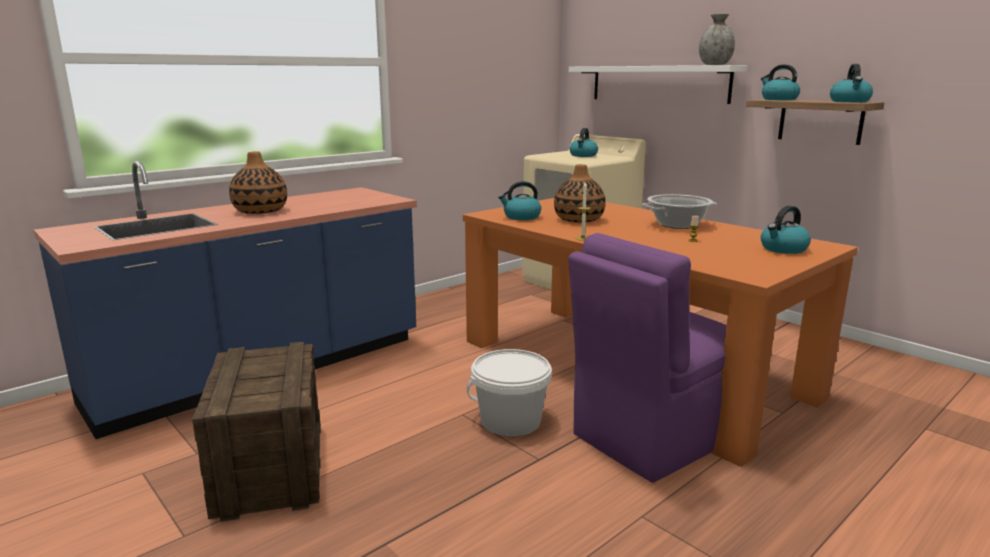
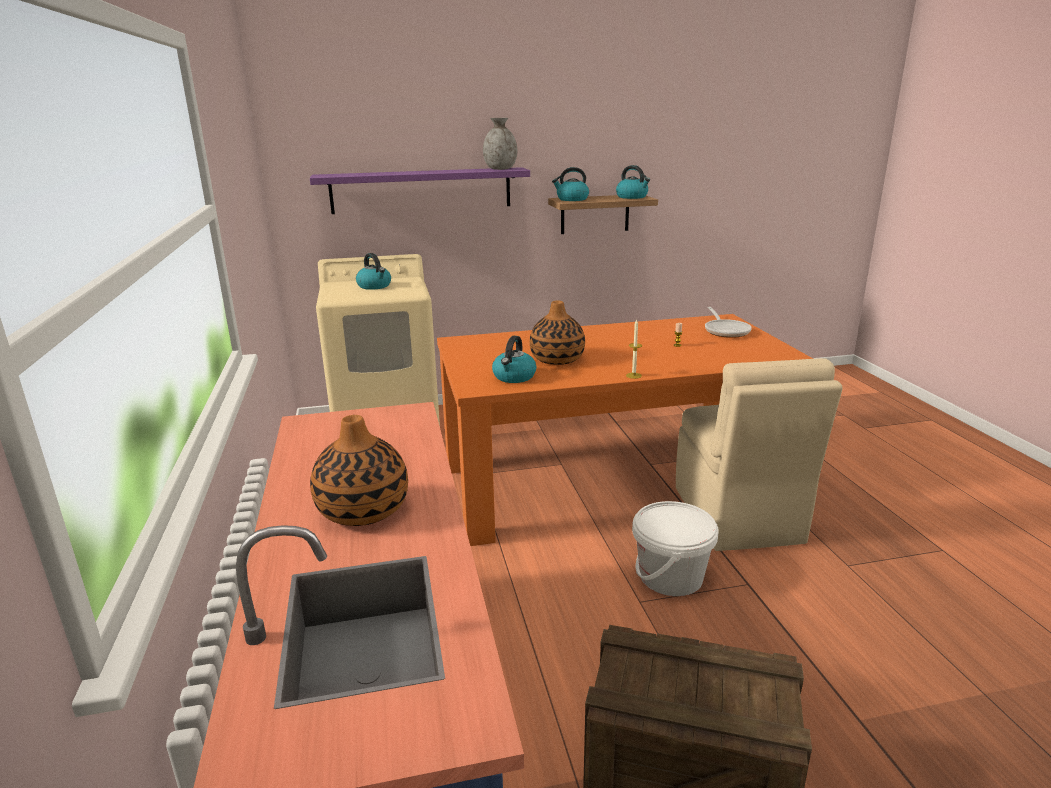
camera: 60 degrees left, 5 degrees up
purple chair [568,233,727,483] -> beige chair [676,358,843,551]
white shelf [569,65,748,104] -> purple shelf [310,167,530,214]
cooking pot [642,194,717,229] -> none
kettle [761,206,811,254] -> frying pan [705,307,752,338]

